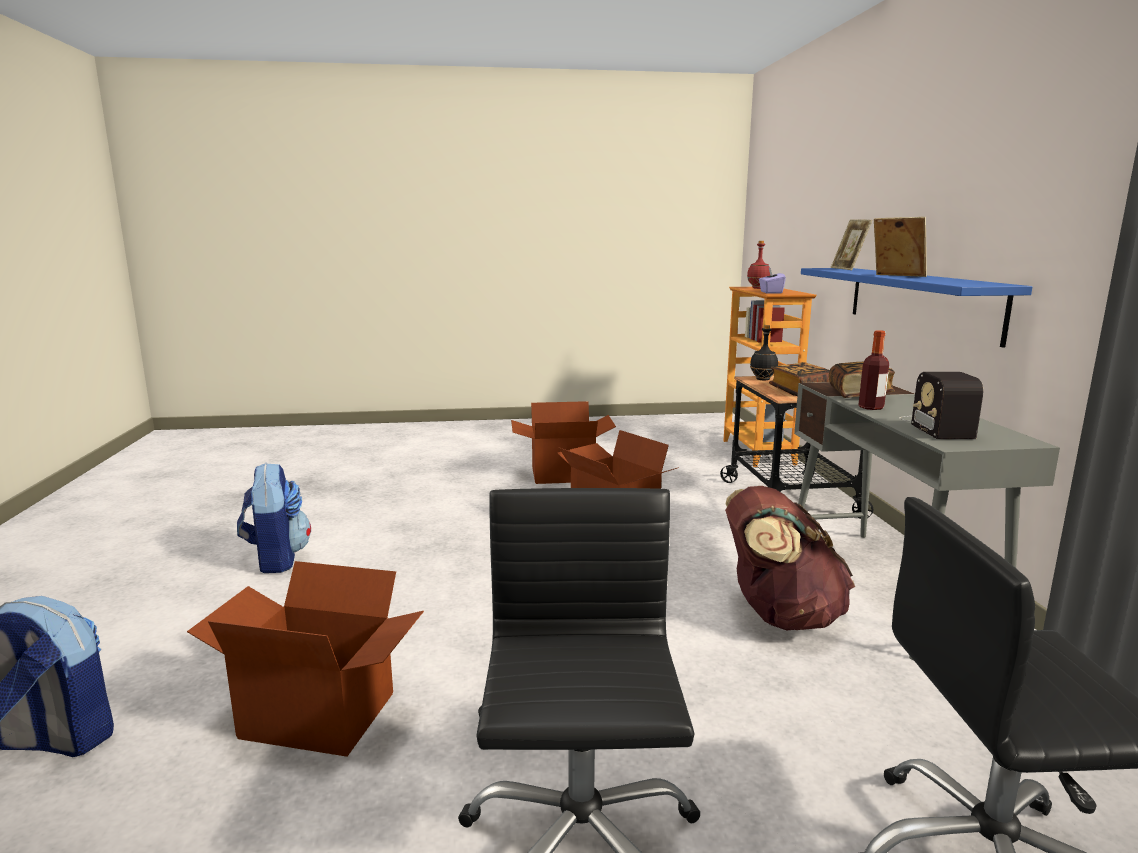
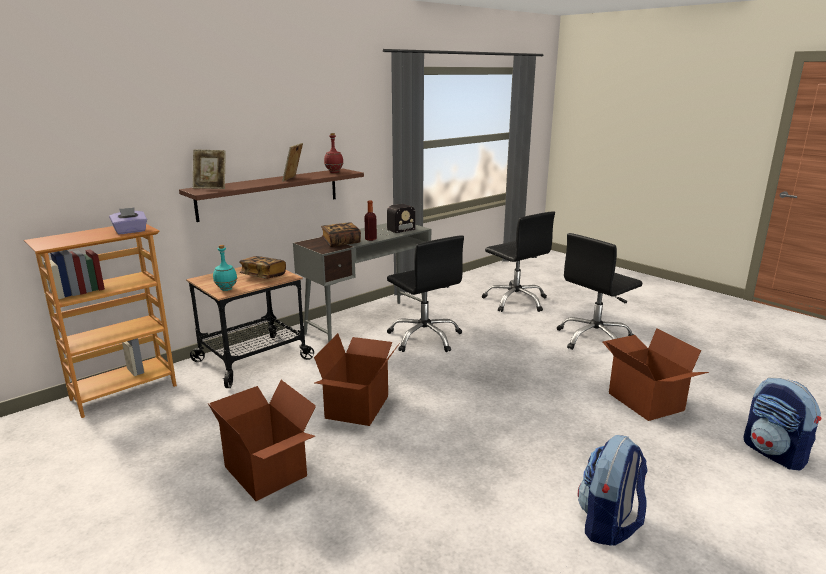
camera: 125 degrees left, 5 degrees up
brown backpack [725,486,855,630] -> black office chair [387,235,464,352]
red bottle [747,241,770,289] -> red bottle moved to [324,133,343,173]
black bottle [750,325,778,380] -> turquoise bottle [213,245,237,291]
blue shelf [801,268,1032,348] -> brown shelf [179,169,364,222]
picture frame [831,220,873,270] -> picture frame turned 45 degrees clockwise [193,149,226,189]

